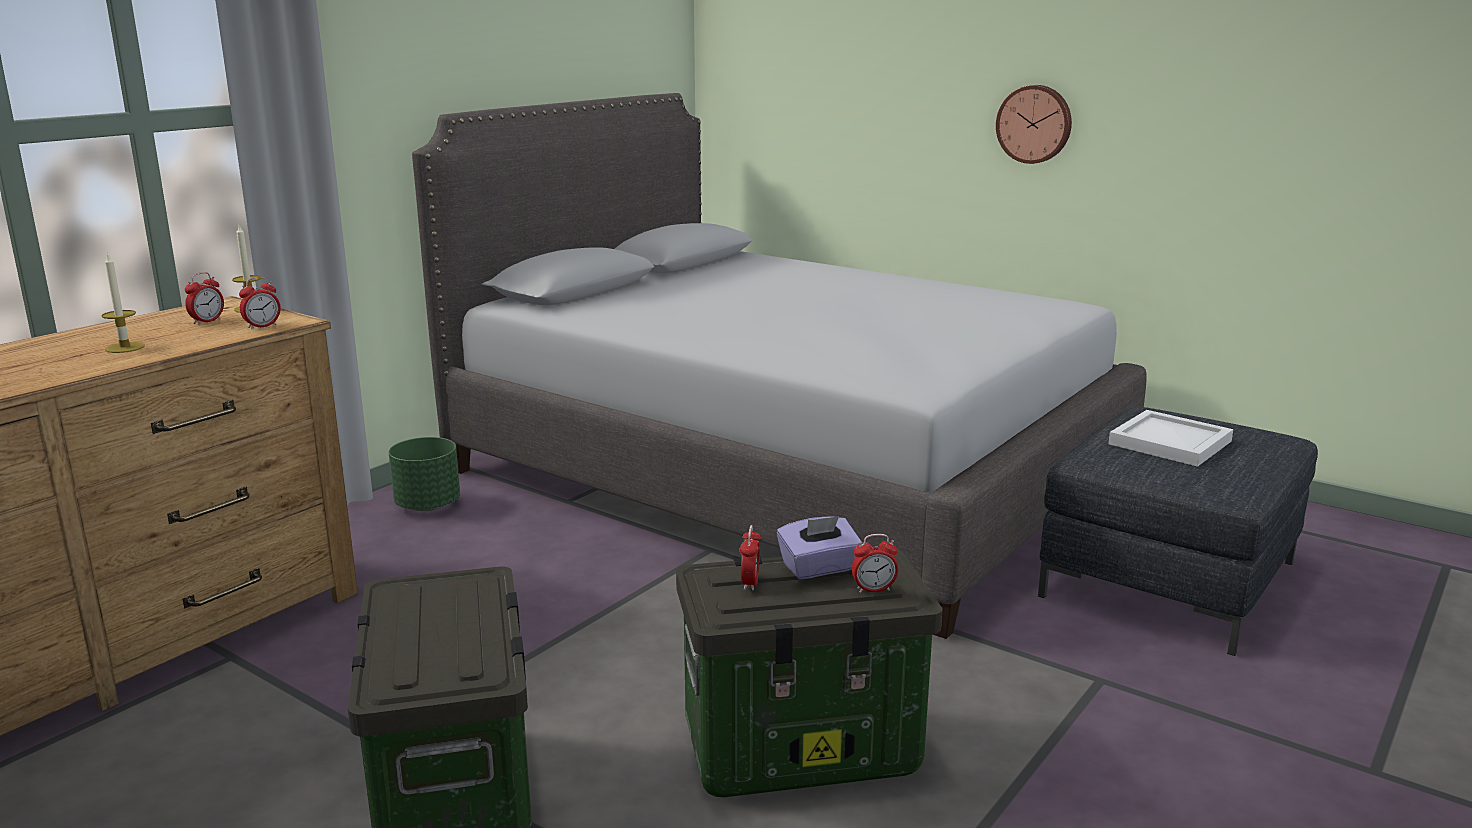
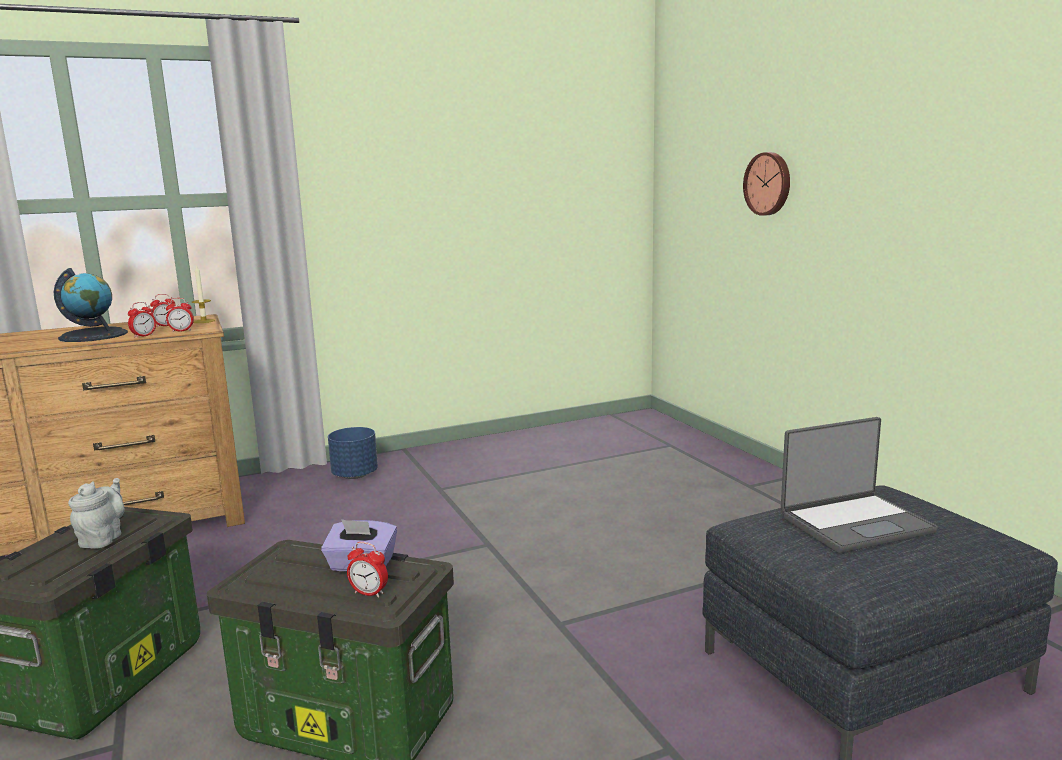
camera: 30 degrees right, 5 degrees down
candle [102,252,145,353] -> globe [54,268,128,342]
green planter [389,437,460,511] -> blue planter [328,427,378,479]
grey bed [412,93,1147,639] -> none
alarm clock [740,525,761,590] -> alarm clock moved to [128,302,156,338]
wall clock [996,85,1072,164] -> wall clock moved to [743,152,790,216]
white tray [1108,410,1233,467] -> laptop [781,417,938,553]
none -> grey teapot [68,478,125,549]

